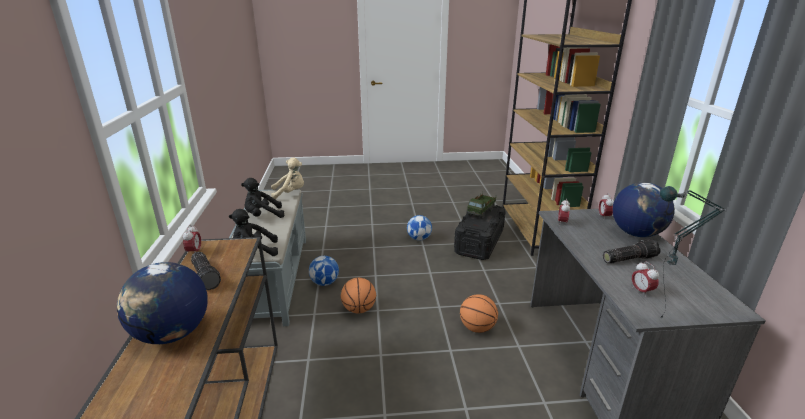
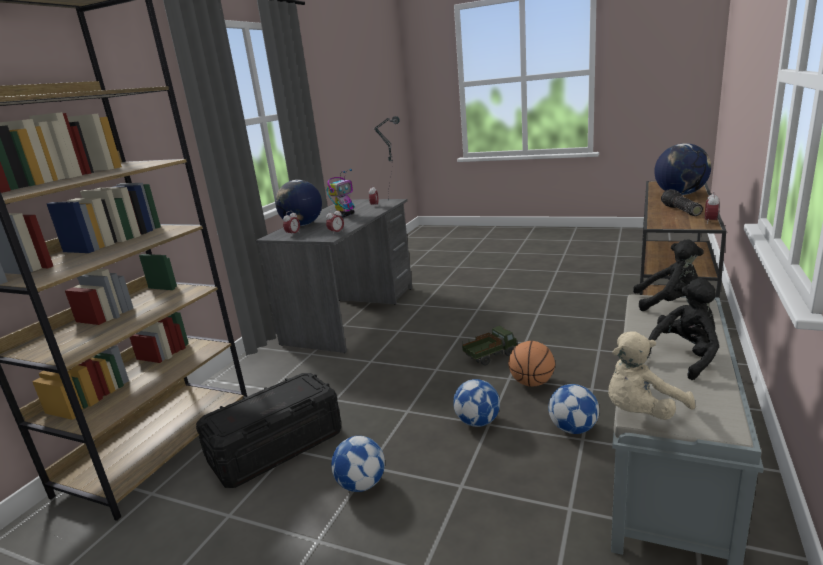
camera: 150 degrees left, 5 degrees down
black plush toy [241,178,284,218] -> black plush toy turned 45 degrees counterclockwise [647,278,719,380]
beige plush toy [271,157,304,199] -> beige plush toy turned 45 degrees counterclockwise [608,331,695,420]
basketball [460,294,498,333] -> none
toy truck [467,192,496,219] -> toy truck moved to [462,326,518,365]
flashlight [603,239,661,263] -> toy robot [326,169,355,217]
none -> football [453,379,500,427]

